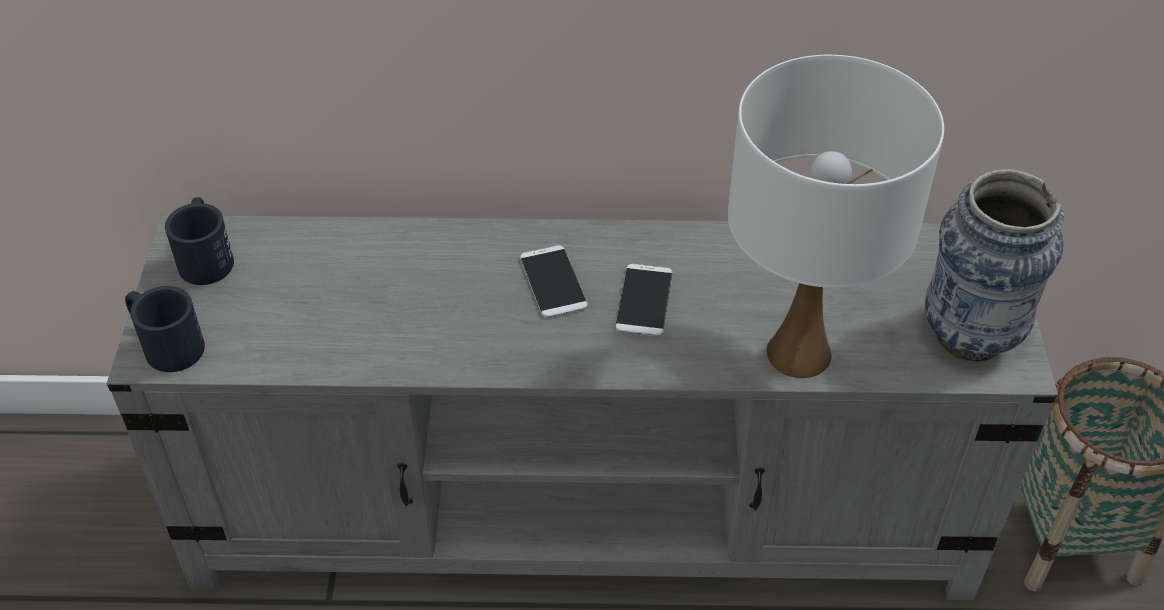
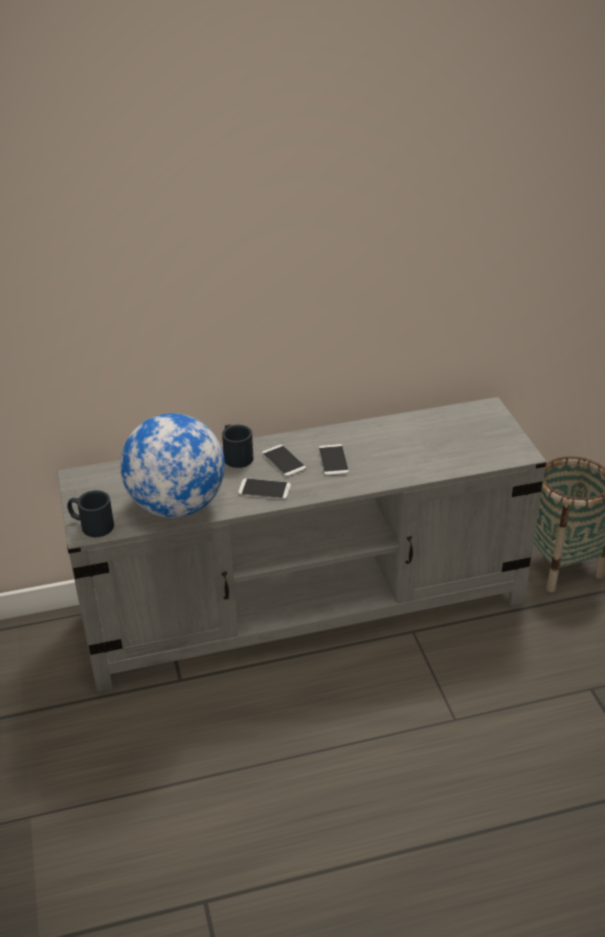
camera: 15 degrees left, 10 degrees down
black mug [165,197,234,285] -> black mug moved to [222,424,253,468]
white table lamp [728,55,944,378] -> none
vase [925,169,1064,361] -> none
none -> globe [120,413,225,518]
none -> phone [238,478,291,499]

